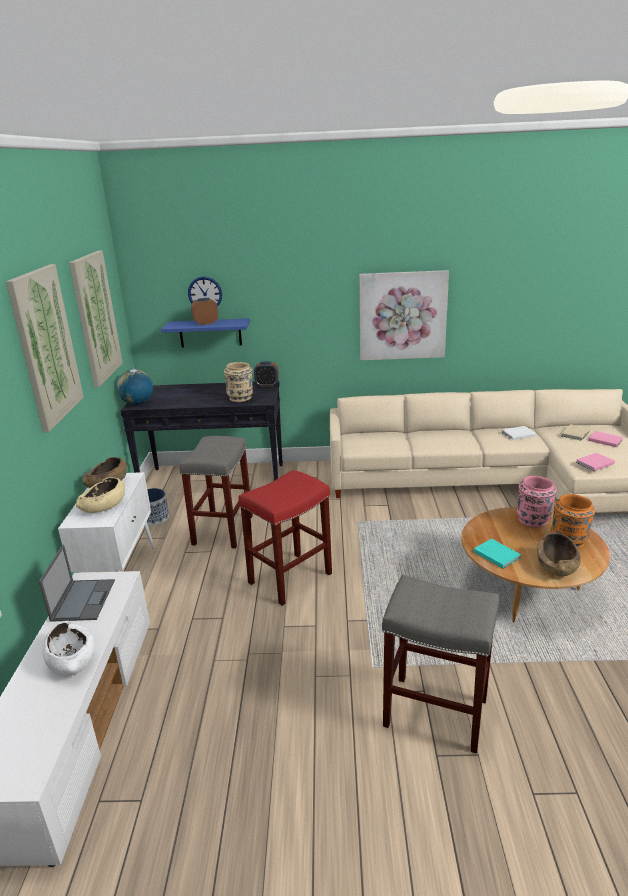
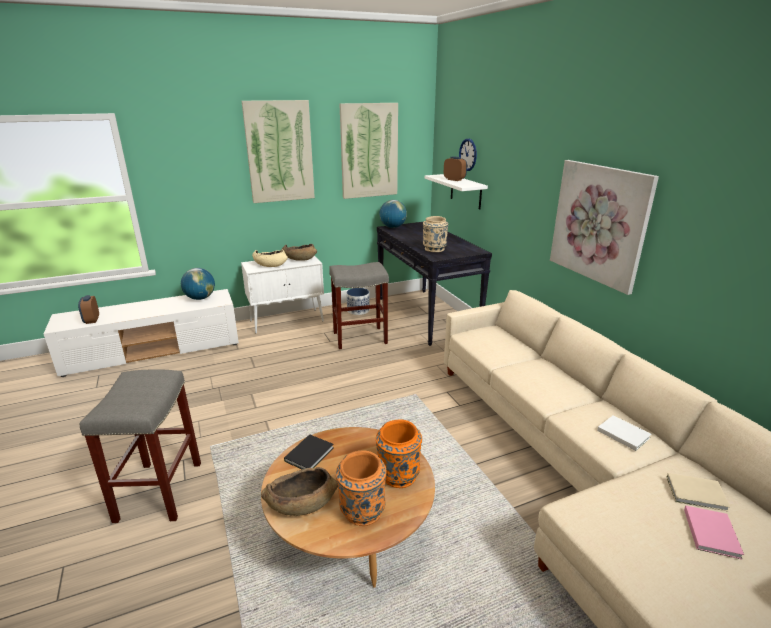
camera: 65 degrees right, 0 degrees up
laptop [39,545,115,622] -> globe [181,268,215,300]
white bowl [42,621,95,676] -> none
blue shelf [161,318,250,348] -> white shelf [425,174,488,210]
red stool [238,470,332,606] -> none
alarm clock [254,361,279,387] -> alarm clock moved to [78,295,99,324]
turquoise book [474,539,521,569] -> black book [284,434,334,469]
pink vase [516,476,557,527] -> orange vase [376,420,422,488]
pink book [576,453,615,471] -> none

